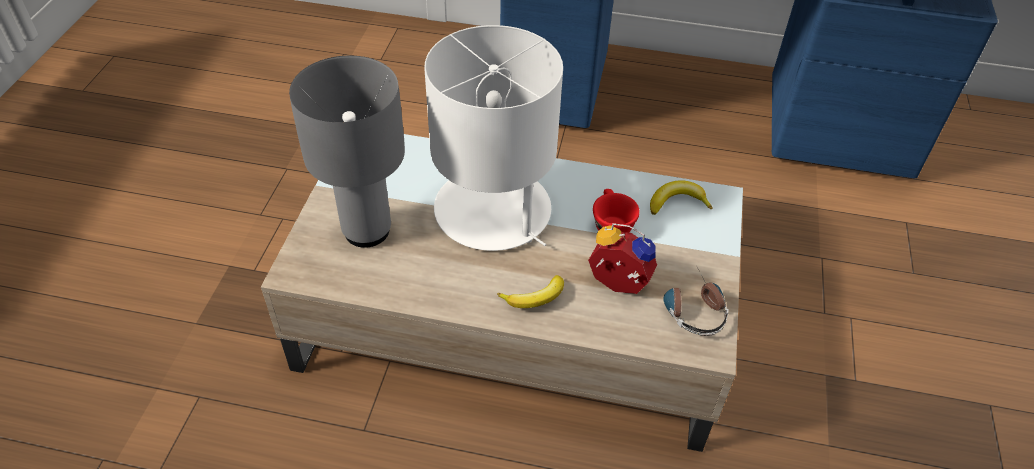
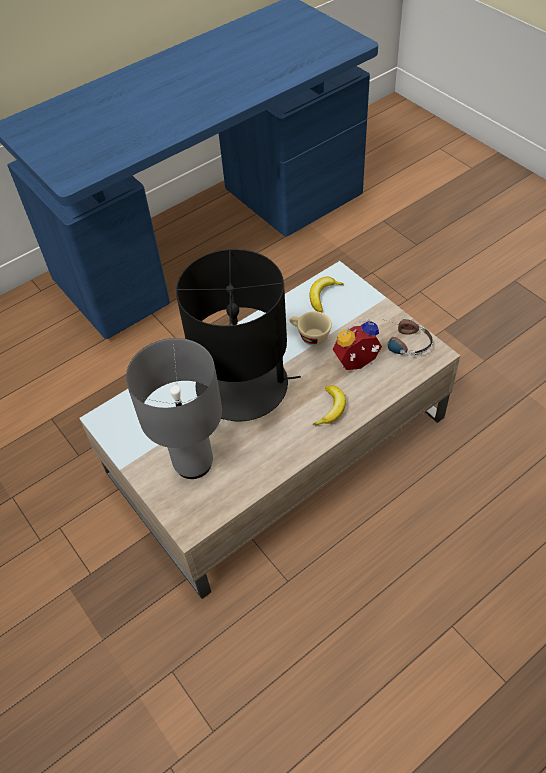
camera: 45 degrees left, 5 degrees up
white table lamp [424,25,563,251] -> black table lamp [176,249,301,421]
red cup [593,189,640,233] -> beige cup [290,311,332,346]

